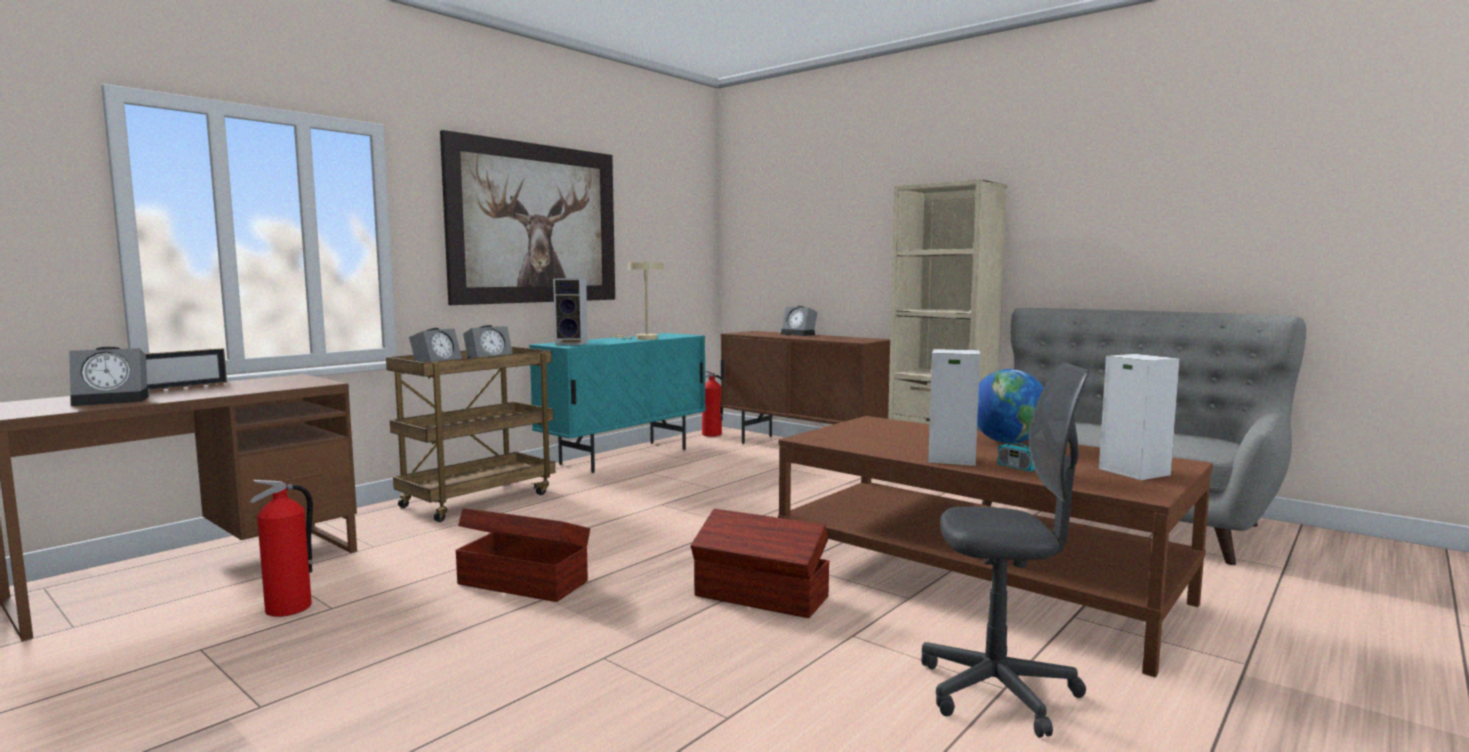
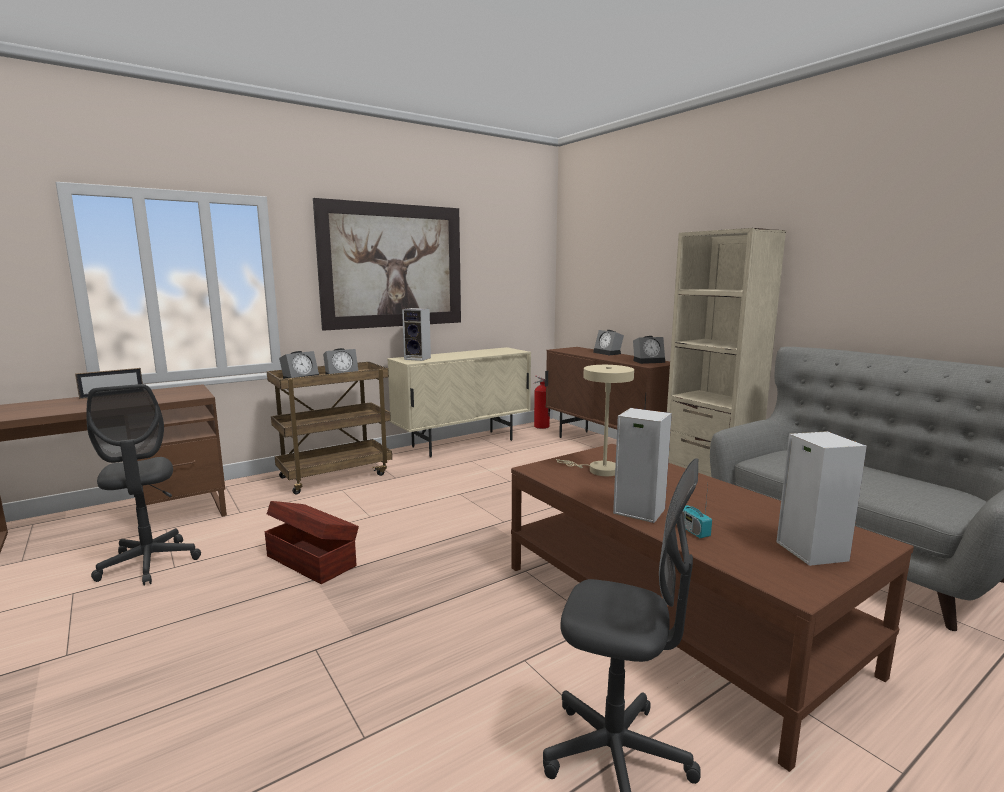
camera: 15 degrees right, 5 degrees up
alarm clock [69,346,149,406] -> alarm clock moved to [633,336,665,364]
fire extinguisher [250,480,313,617] -> grey office chair [86,384,201,586]
turquoise cabinet [529,333,706,473] -> beige cabinet [387,347,531,458]
beige table lamp [611,261,664,340] -> beige table lamp moved to [556,365,634,476]
brown storage box [691,509,829,618] -> none
globe [977,369,1044,443] -> none

